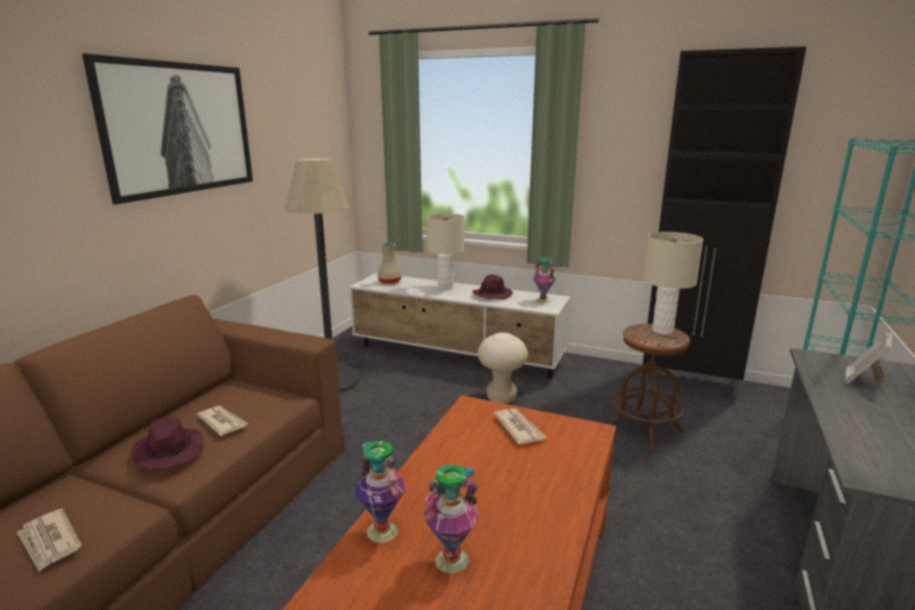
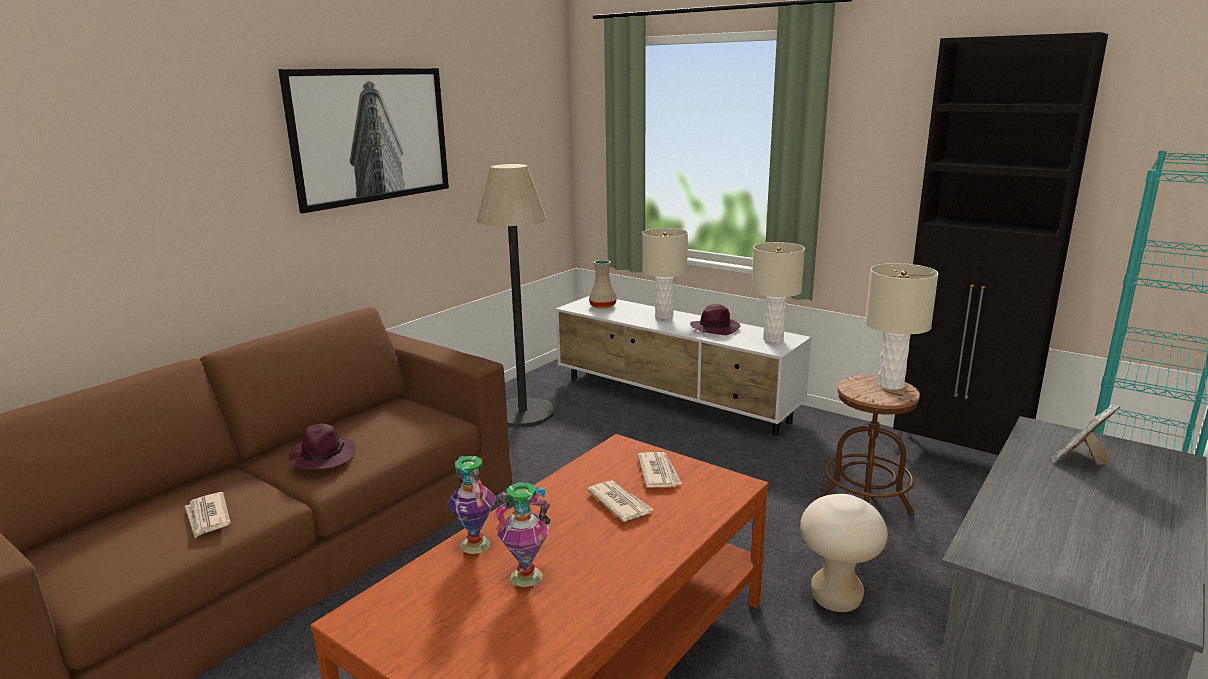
camera: 15 degrees right, 0 degrees up
newspaper [197,406,248,436] -> newspaper moved to [587,480,654,522]
beige stool [478,332,528,404] -> beige stool moved to [800,494,888,612]
vase [533,258,555,303] -> beige table lamp [751,242,805,343]

